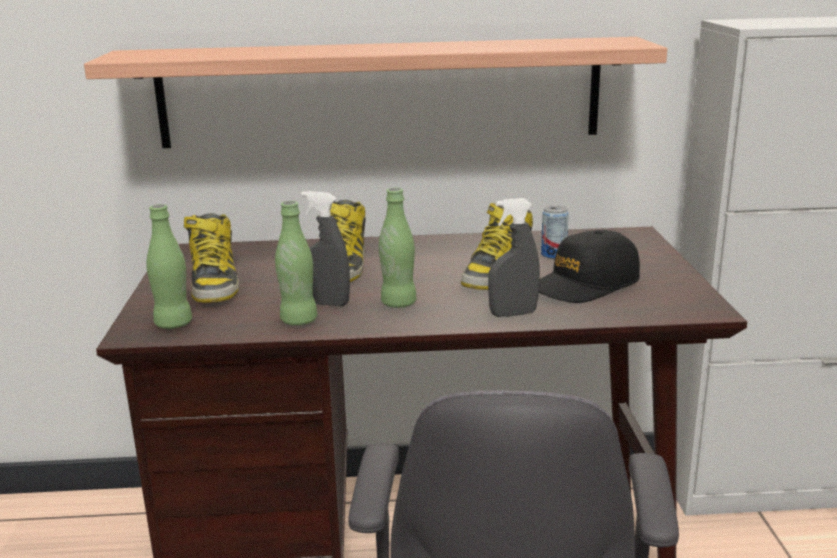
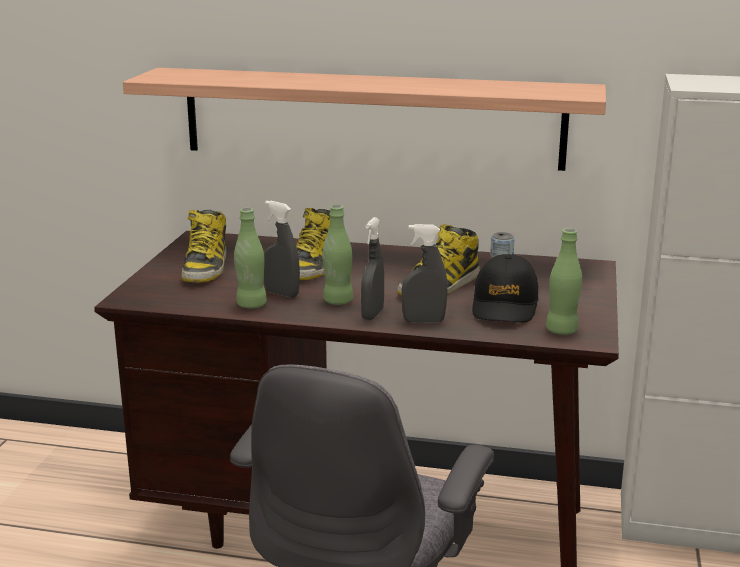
camera: 15 degrees right, 0 degrees up
green bottle [146,204,192,329] -> green bottle moved to [546,228,582,335]
black cap [539,230,640,303] -> black cap turned 60 degrees counterclockwise [472,254,538,323]
none -> grey spray bottle [361,217,384,320]

